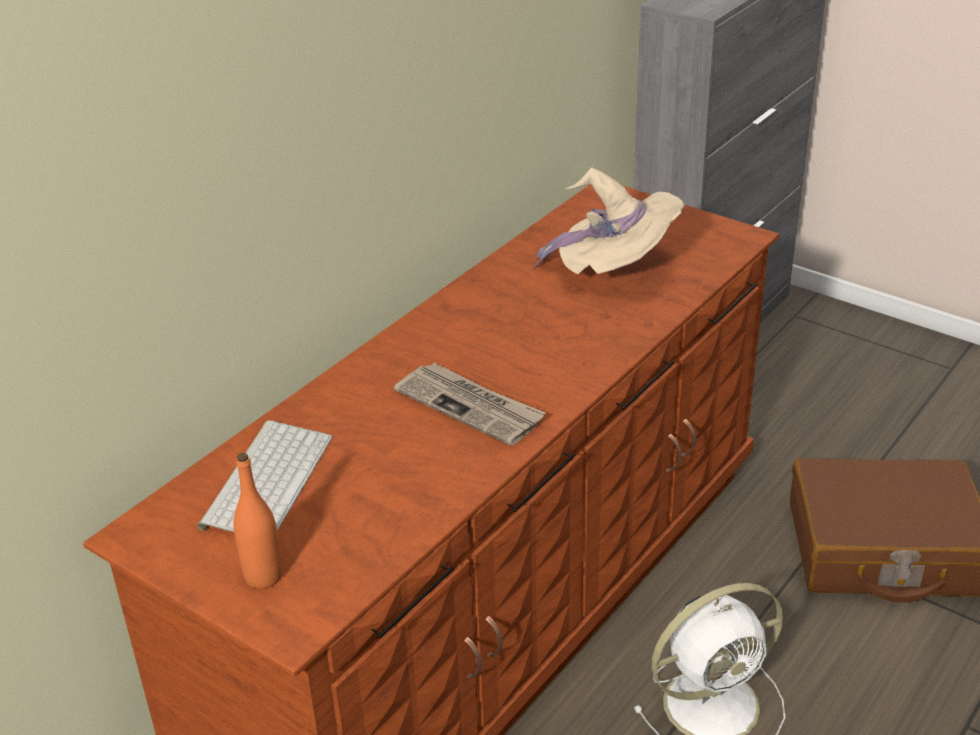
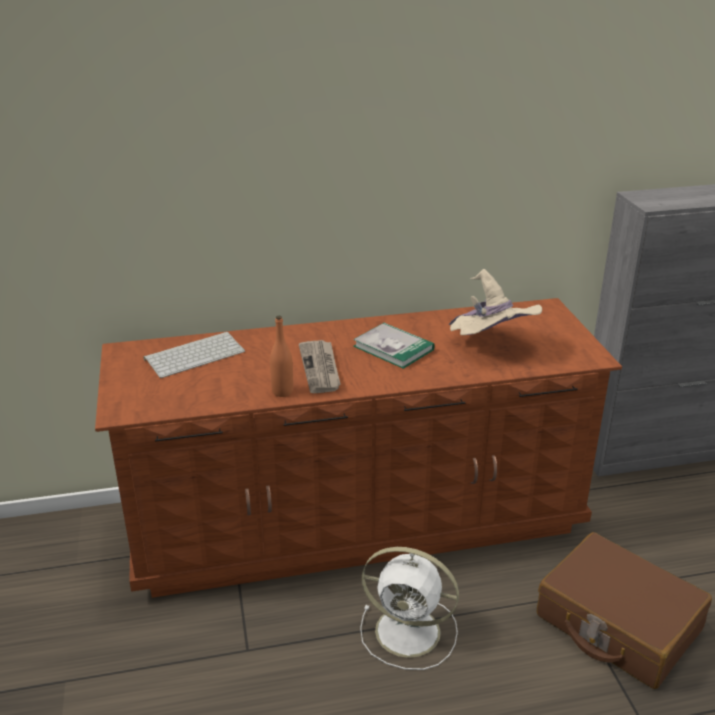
camera: 40 degrees right, 5 degrees down
orange bottle [233,453,282,589] -> orange bottle moved to [270,316,293,397]
none -> book [353,323,435,369]

